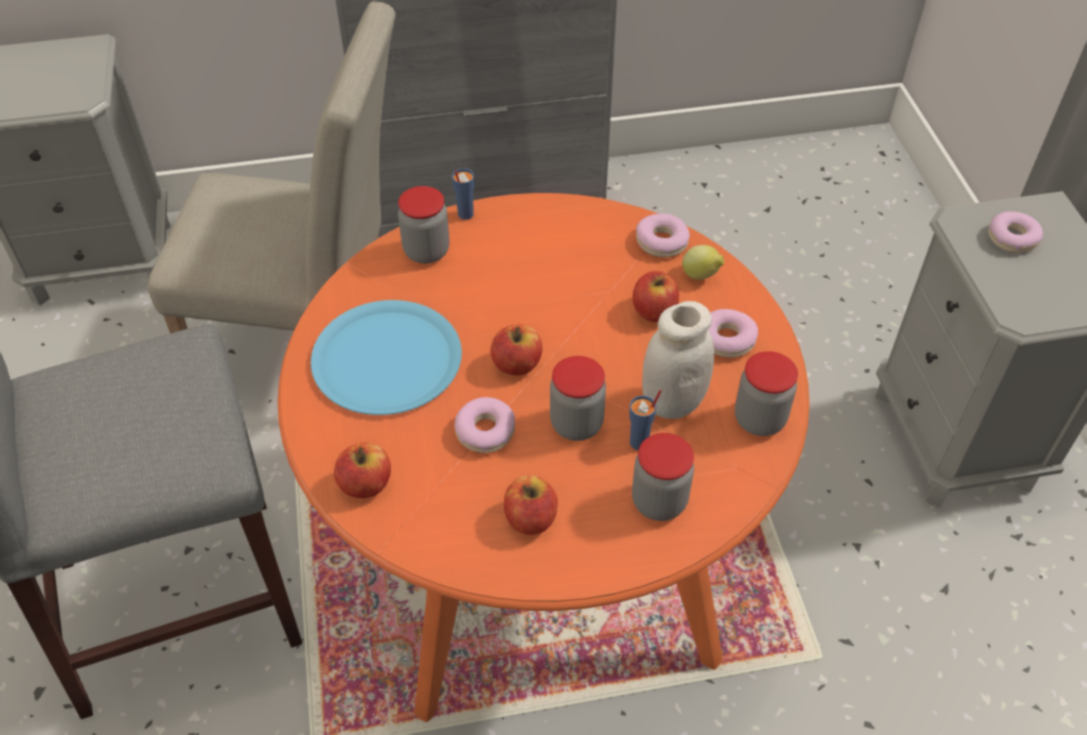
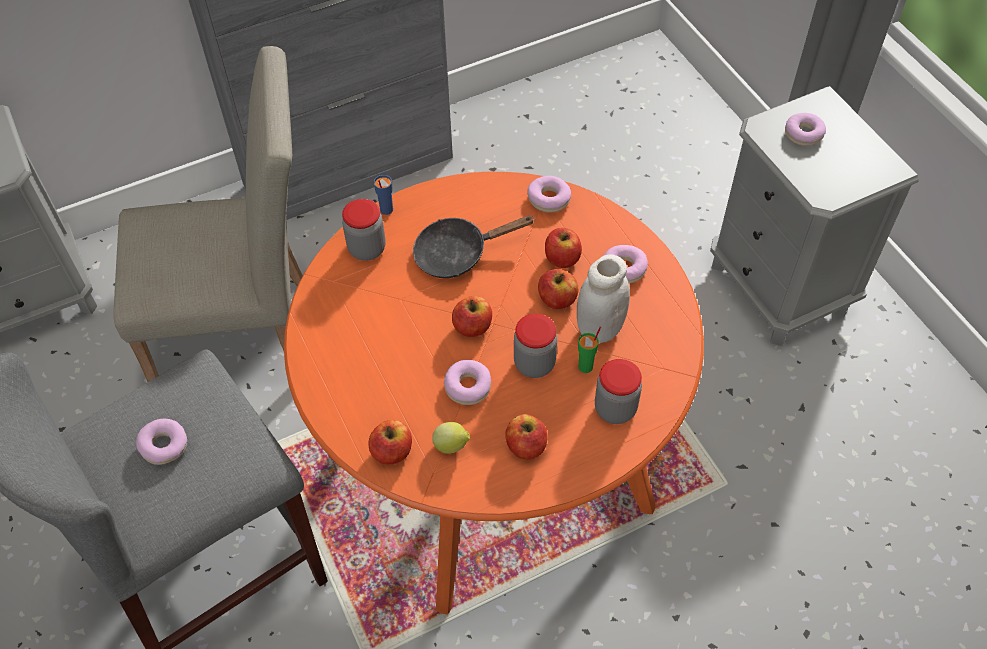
camera: 15 degrees left, 5 degrees up
blue plate [311,300,462,415] -> none
blue cup [629,390,662,450] -> green cup [578,327,601,373]
lemon [682,245,724,280] -> lemon moved to [432,422,470,454]
jar [735,351,798,436] -> none
none -> donut [136,419,187,465]
none -> black frying pan [413,216,535,278]
none -> apple [538,269,578,309]

